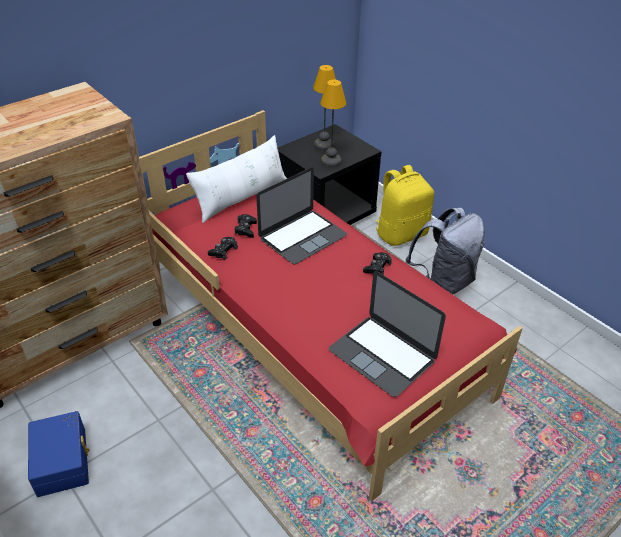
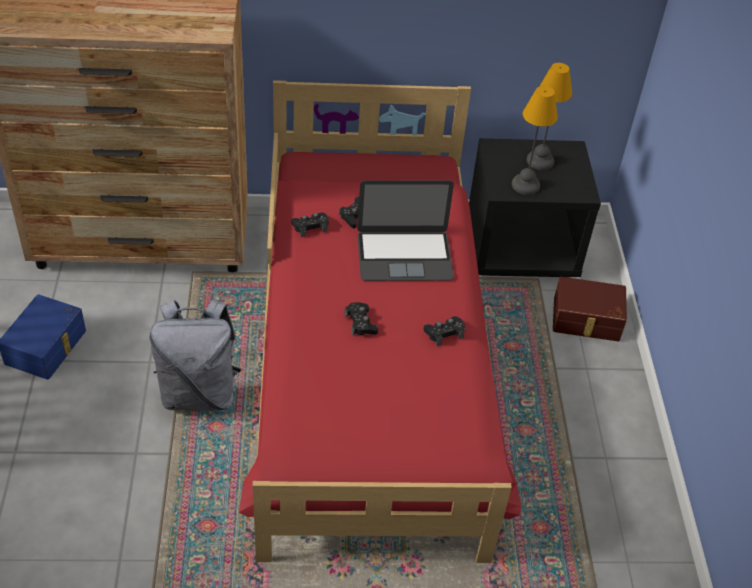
camera: 35 degrees right, 5 degrees up
white pillow [186,135,287,223] -> none
laptop [329,271,446,397] -> none
yellow backpack [375,165,434,246] -> brown storage box [553,277,627,342]
grey backpack [405,208,485,295] -> grey backpack moved to [150,300,241,411]
none -> black game controller [344,302,378,336]

